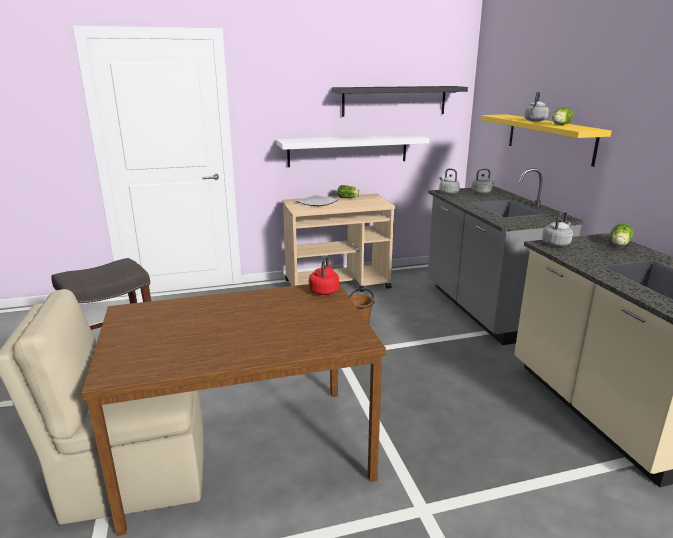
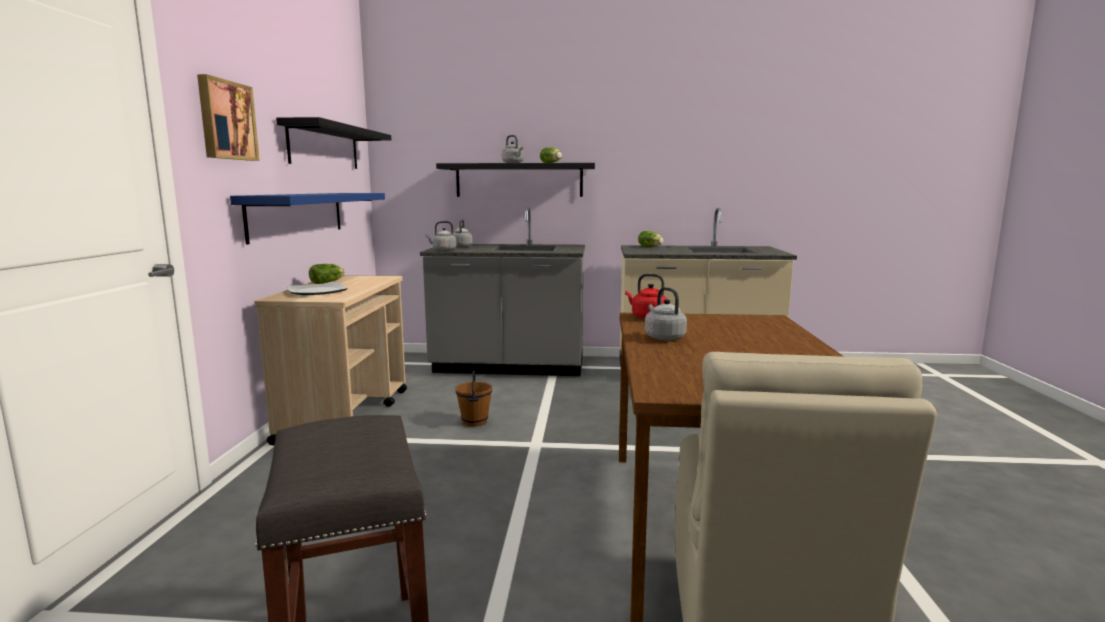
camera: 70 degrees left, 10 degrees down
white shelf [276,134,429,167] -> blue shelf [230,193,385,244]
yellow shelf [481,114,612,167] -> black shelf [436,163,595,197]
grey kettle [542,211,573,246] -> grey kettle moved to [645,287,687,340]
none -> picture [197,74,260,161]

